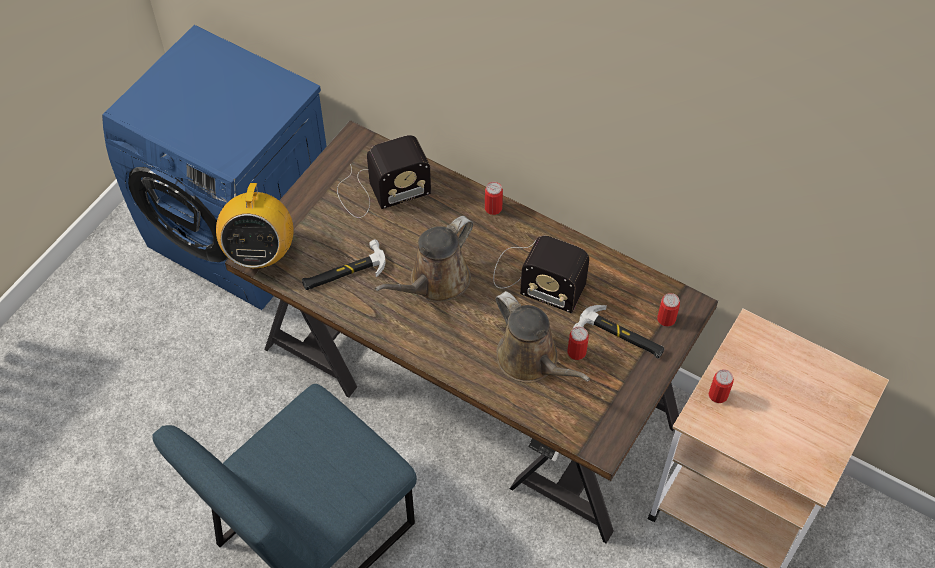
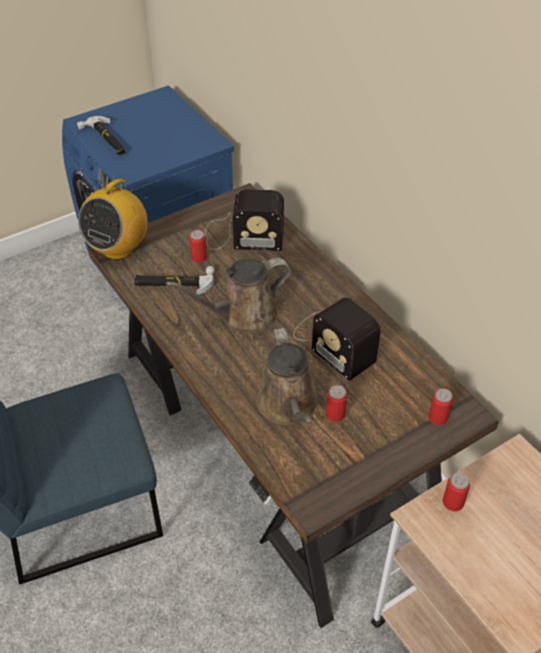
camera: 25 degrees right, 10 degrees down
can [485,182,503,215] -> can moved to [189,230,207,263]
hammer [573,305,664,358] -> hammer moved to [77,116,126,155]

